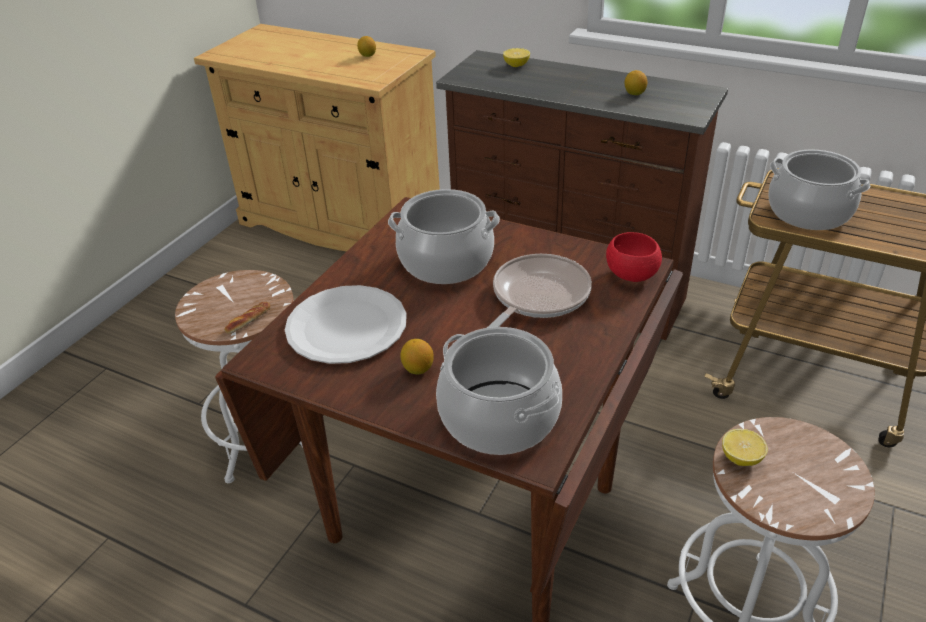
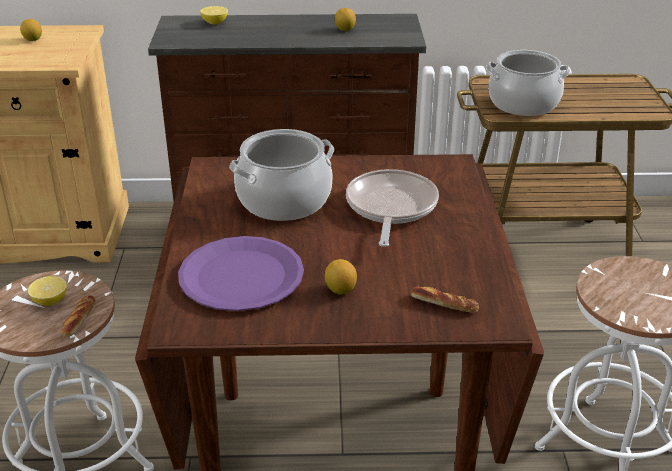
camera: 30 degrees left, 5 degrees down
white plate [285,285,407,364] -> purple plate [178,236,304,311]
cooking pot [436,327,562,455] -> bread [411,287,479,313]
red bowl [606,232,662,282] -> none
lemon [722,429,768,466] -> lemon moved to [28,276,67,306]

